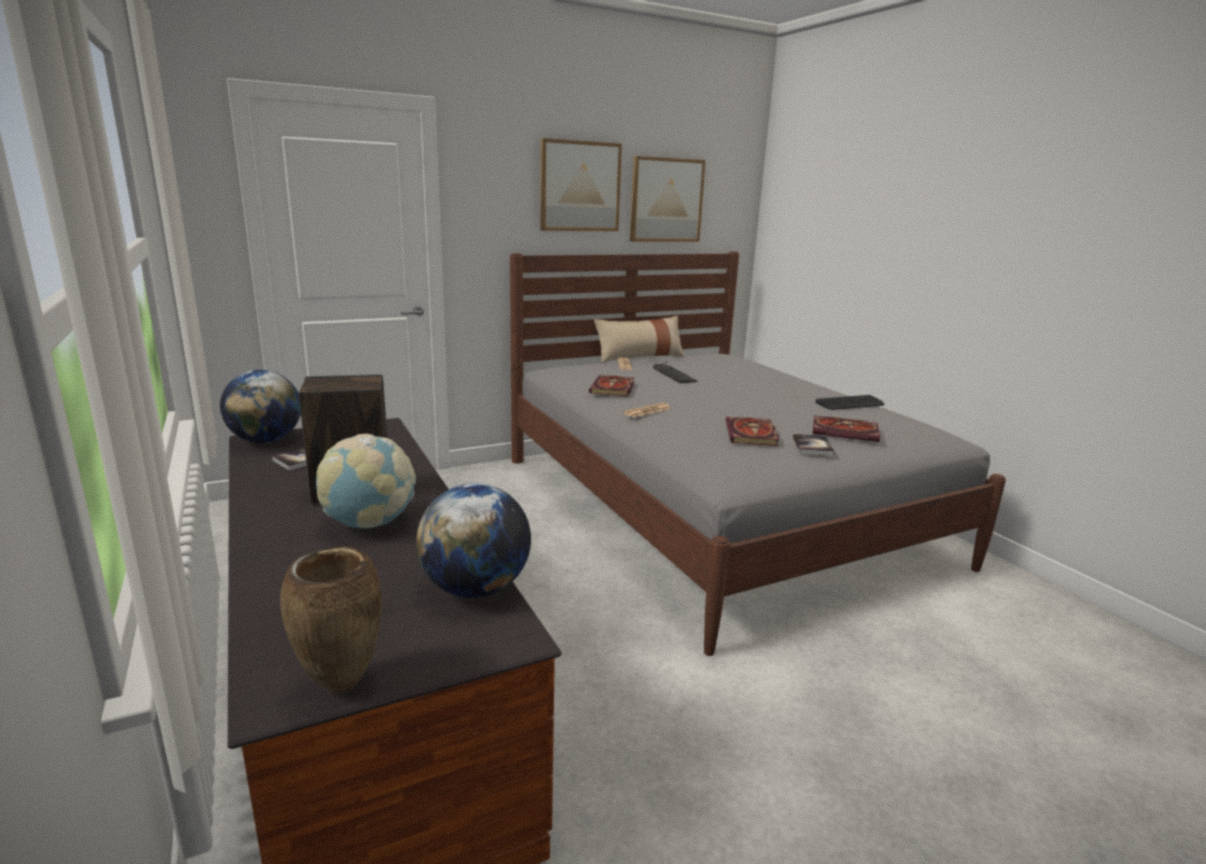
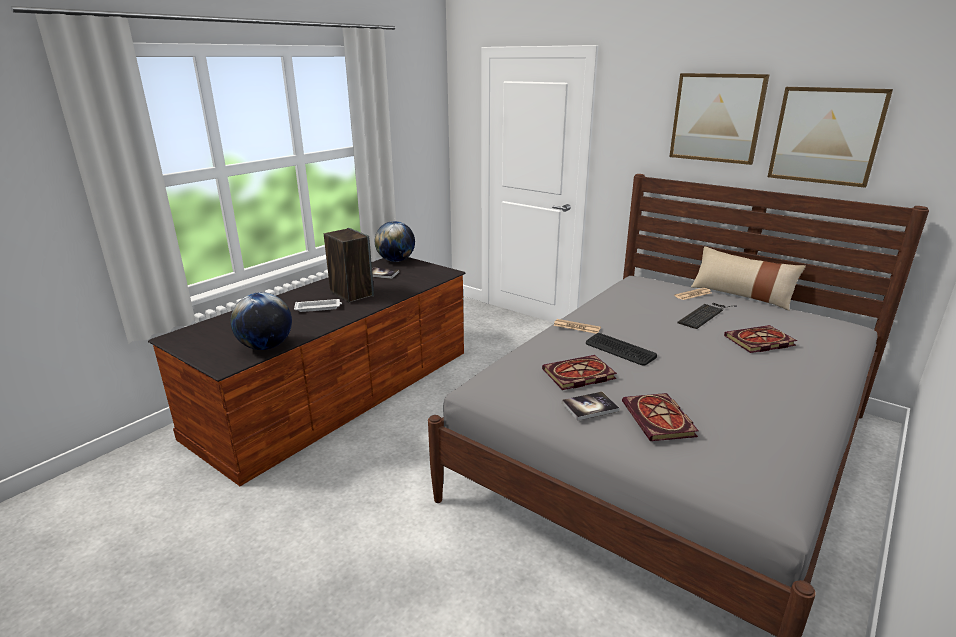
camera: 65 degrees right, 5 degrees up
brown vase [280,547,382,694] -> none
globe [316,434,416,529] -> white tray [294,299,342,312]
book [589,375,634,397] -> book moved to [724,325,797,353]
keyboard [816,395,885,410] -> keyboard moved to [586,333,657,366]

